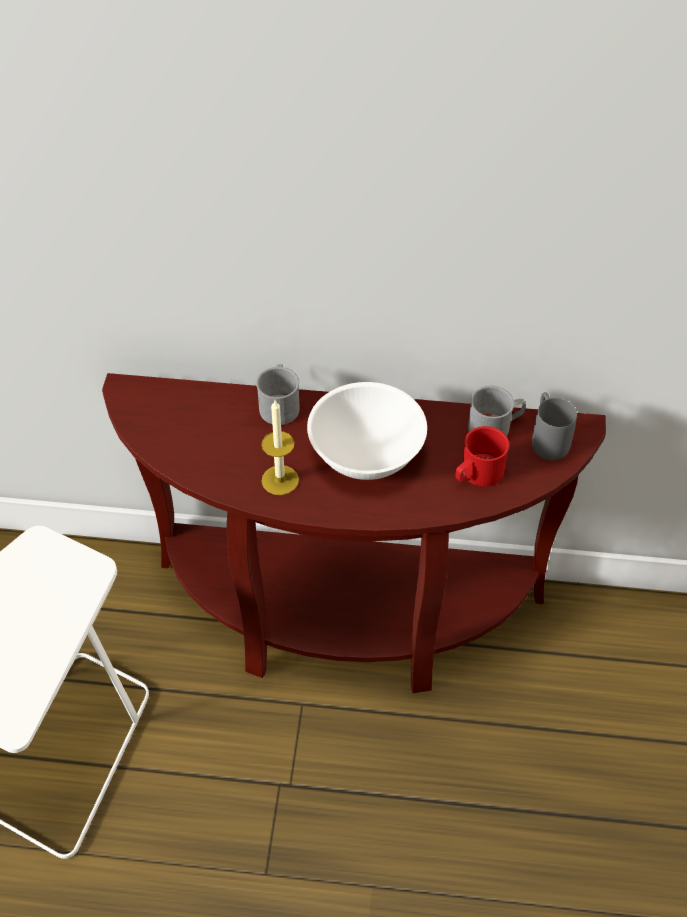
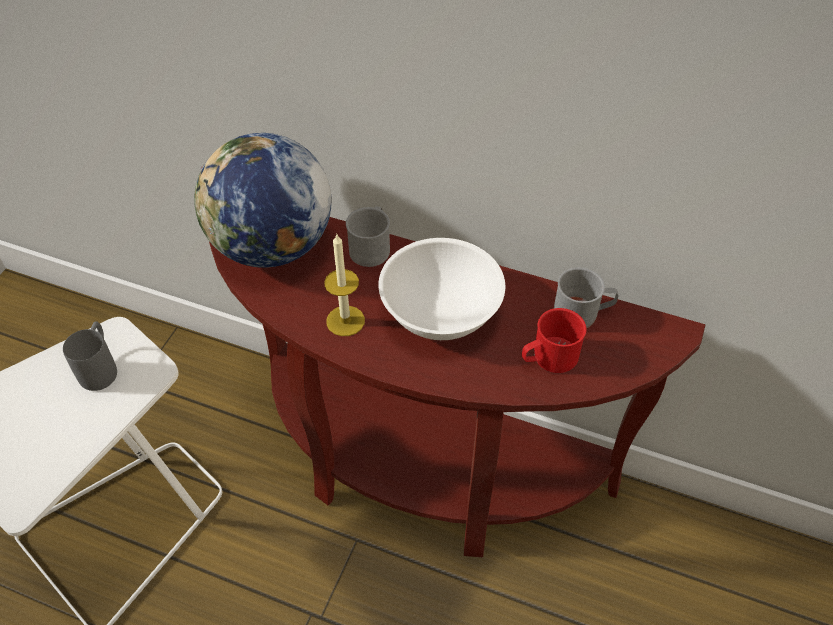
camera: 15 degrees right, 0 degrees up
grey mug [532,392,577,460] -> grey mug moved to [63,321,117,391]
none -> globe [194,133,332,268]

